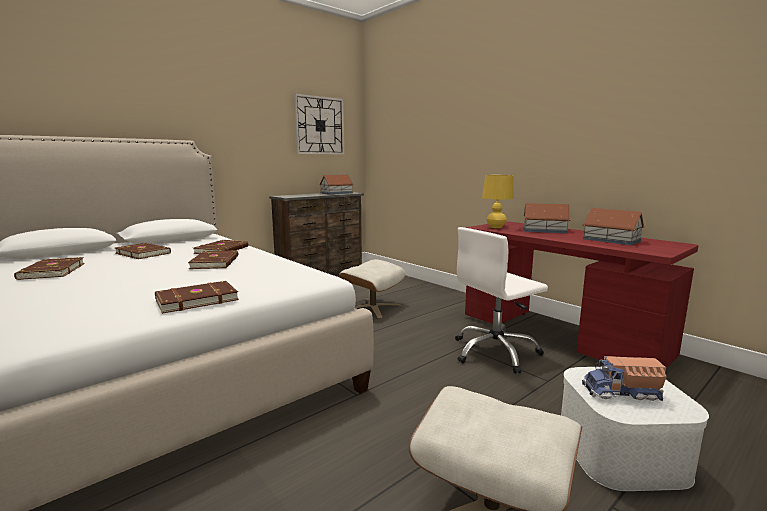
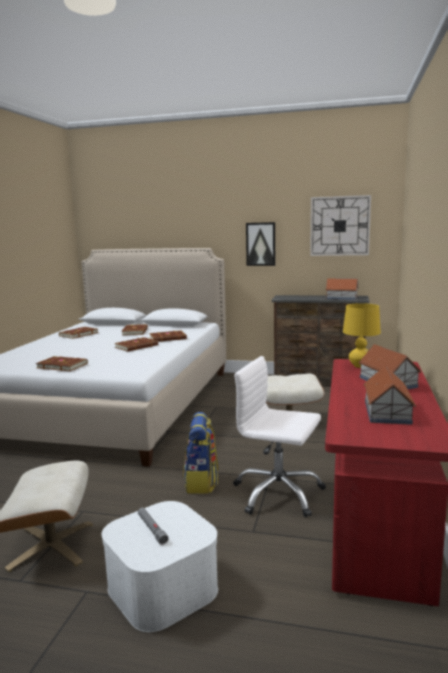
camera: 55 degrees right, 0 degrees up
toy truck [582,356,667,401] -> grey flashlight [138,508,169,545]
none -> backpack [183,412,219,494]
none -> picture [246,222,275,266]

